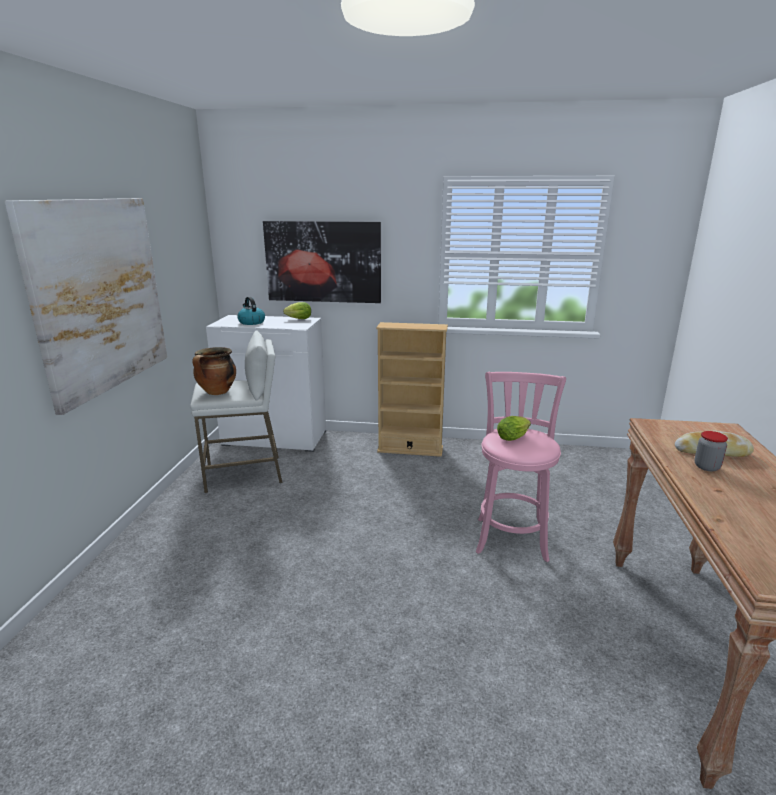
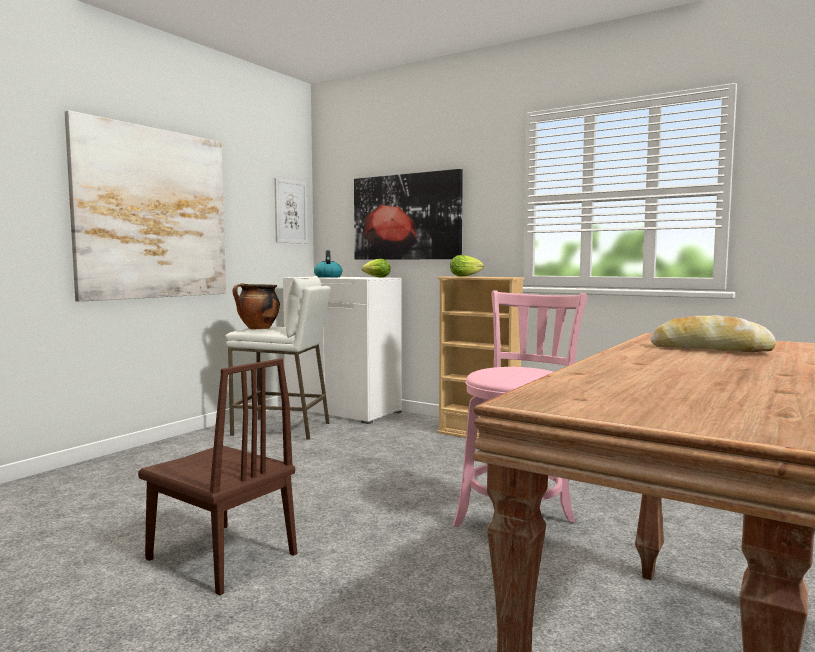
camera: 25 degrees right, 15 degrees down
lettuce [497,416,531,441] -> lettuce moved to [450,255,484,276]
jar [694,431,728,471] -> none
none -> brown chair [138,358,297,595]
none -> picture [274,178,307,244]

